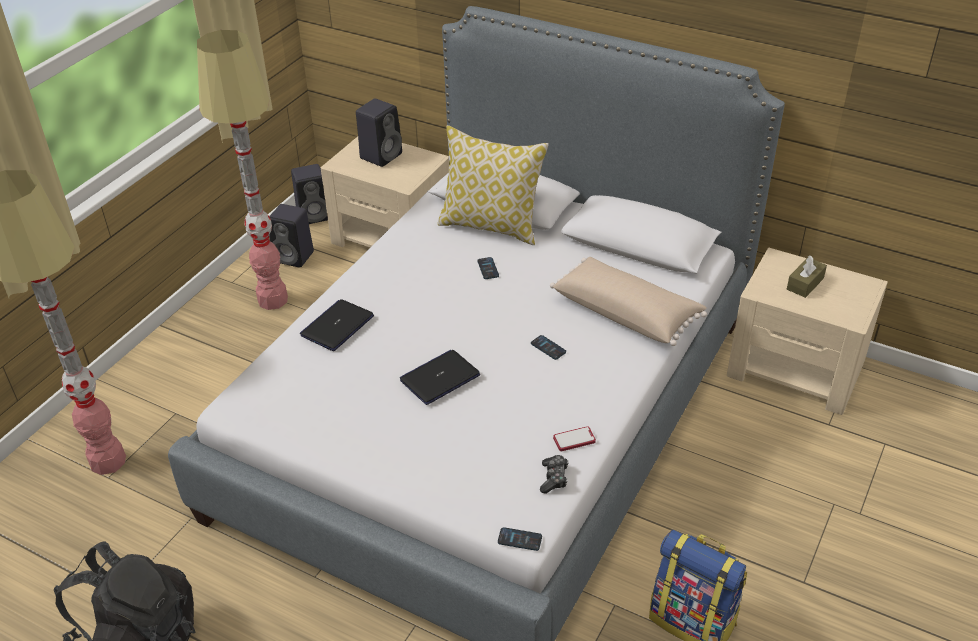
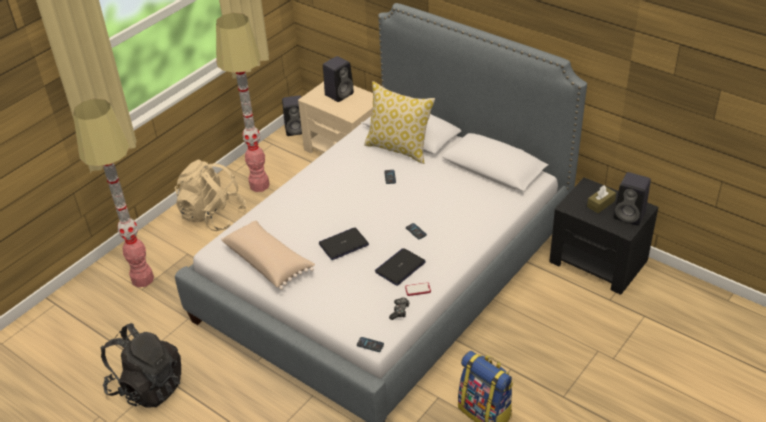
camera: 10 degrees right, 0 degrees up
black speaker [269,204,314,268] -> black speaker moved to [613,172,651,226]
laptop [300,299,374,351] -> laptop moved to [375,248,426,286]
beige pillow [550,257,707,346] -> beige pillow moved to [221,221,315,290]
beige nightstand [727,247,888,415] -> black nightstand [549,177,658,295]
none -> beige backpack [175,160,247,231]

